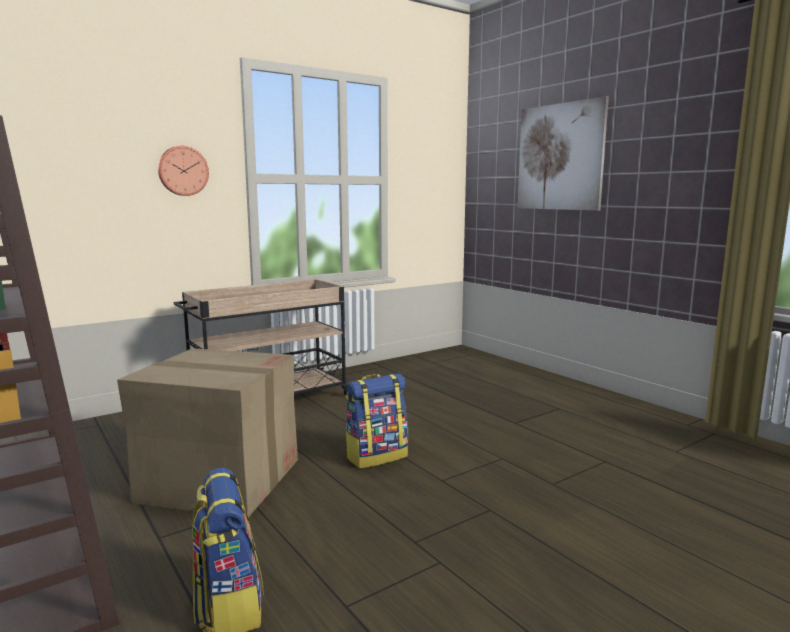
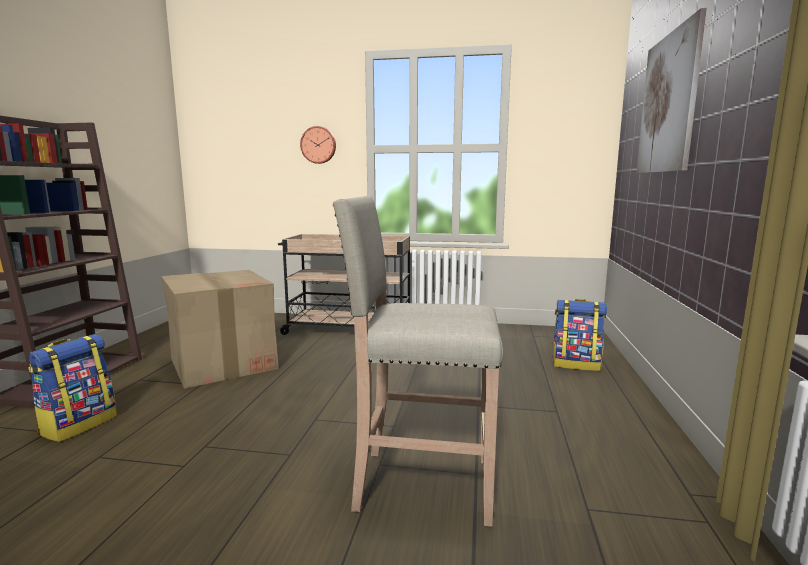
camera: 45 degrees right, 0 degrees up
backpack [346,374,408,469] -> backpack moved to [552,299,607,371]
none -> beige stool [333,196,503,526]

